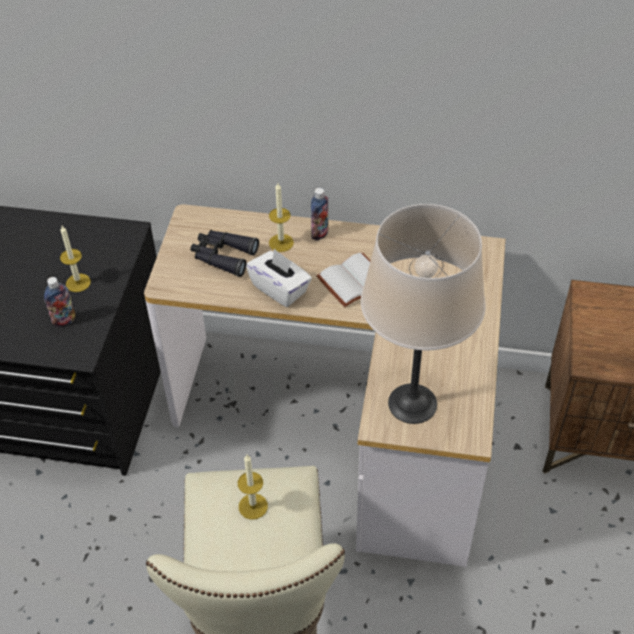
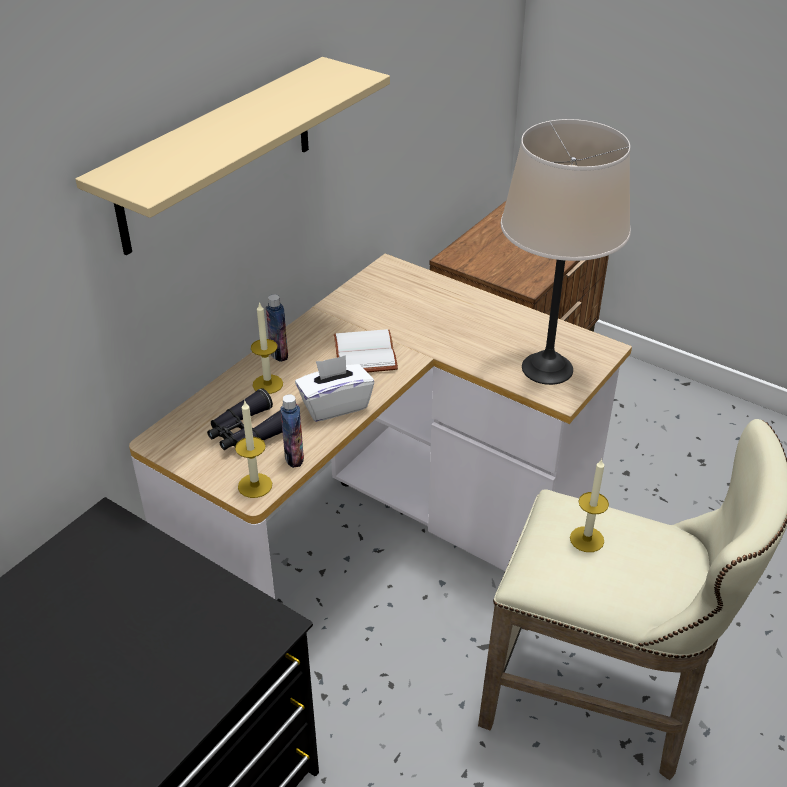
camera: 65 degrees left, 10 degrees down
bottle [44,277,75,328] -> bottle moved to [280,394,304,468]
candle [60,226,91,292] -> candle moved to [235,400,272,498]
none -> beige shelf [75,57,390,255]

